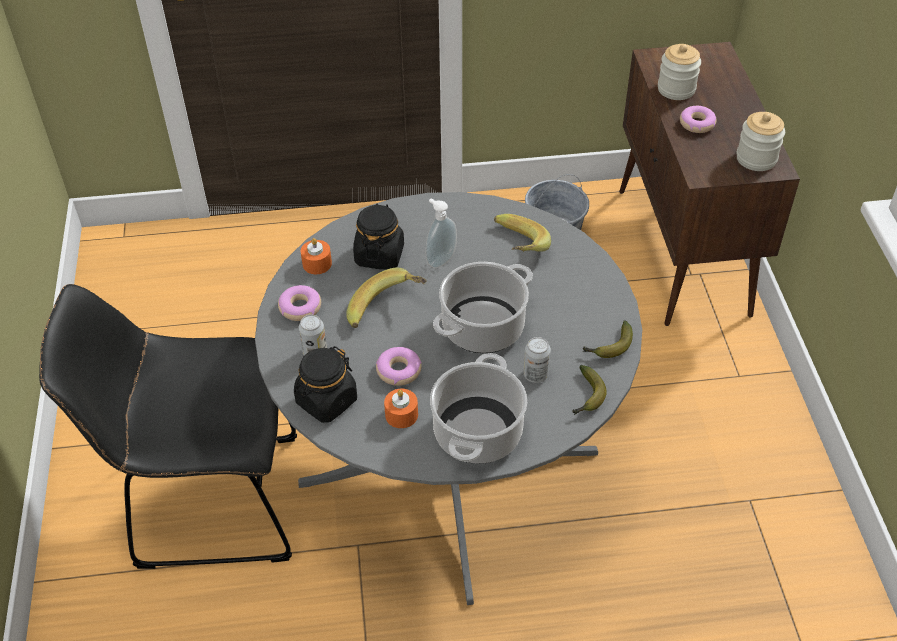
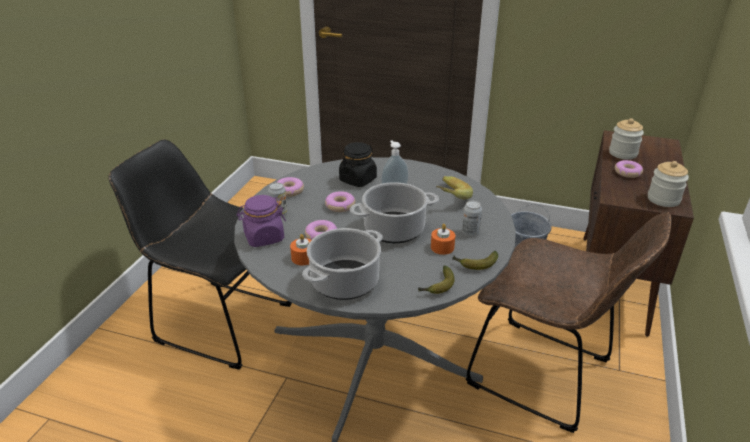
camera: 25 degrees right, 15 degrees down
black jar [294,346,357,423] -> purple jar [237,195,286,247]
orange candle [301,238,332,274] -> orange candle moved to [431,224,455,255]
banana [346,268,427,328] -> donut [325,191,355,212]
can [524,337,551,383] -> can moved to [462,201,482,236]
none -> brown chair [466,212,672,433]

